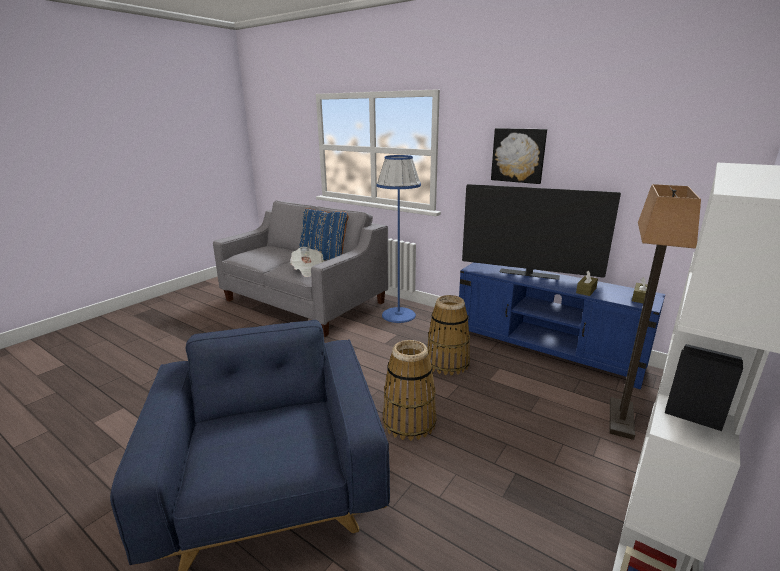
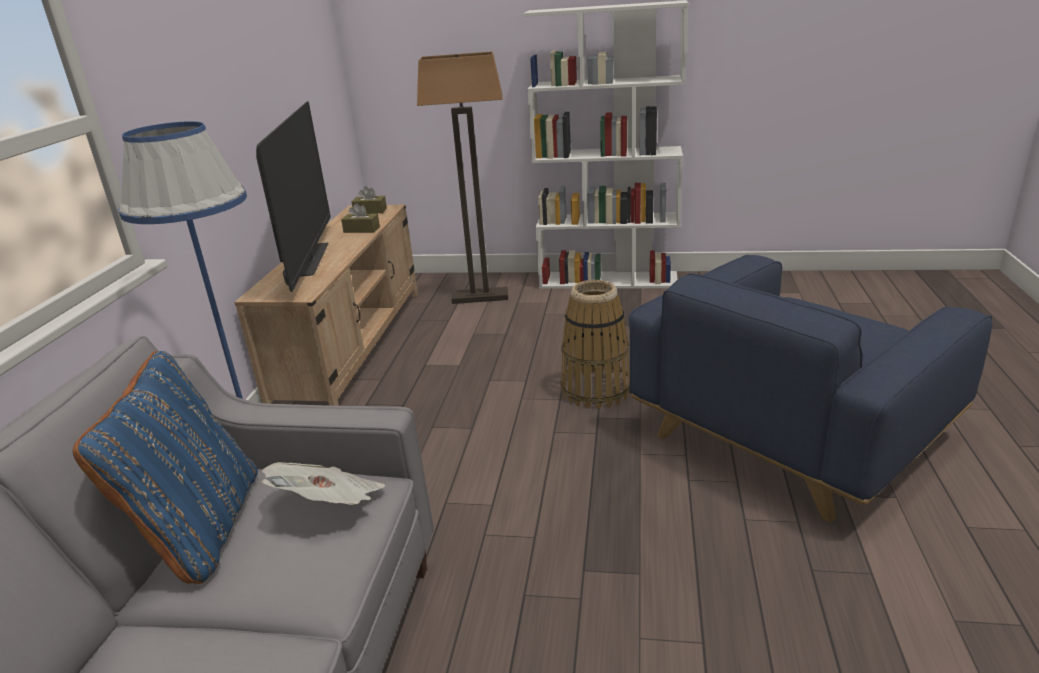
camera: 115 degrees left, 5 degrees up
basket [427,295,470,376] -> none
blue tv stand [459,262,666,389] -> beige tv stand [235,205,418,406]
picture [491,128,547,184] -> none

